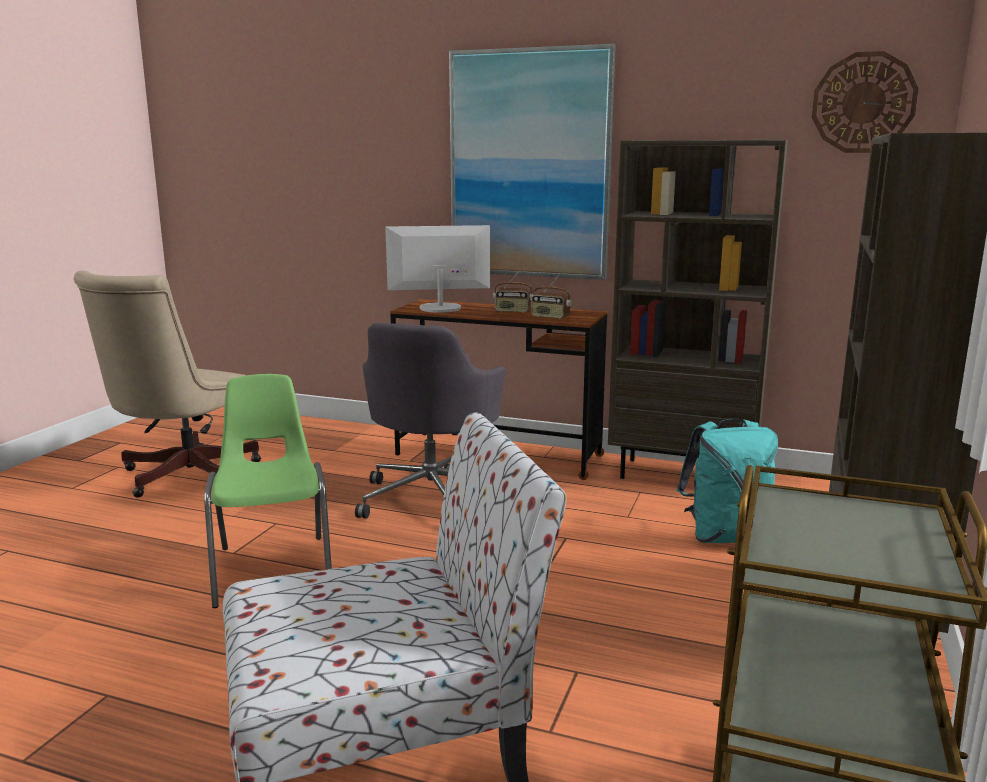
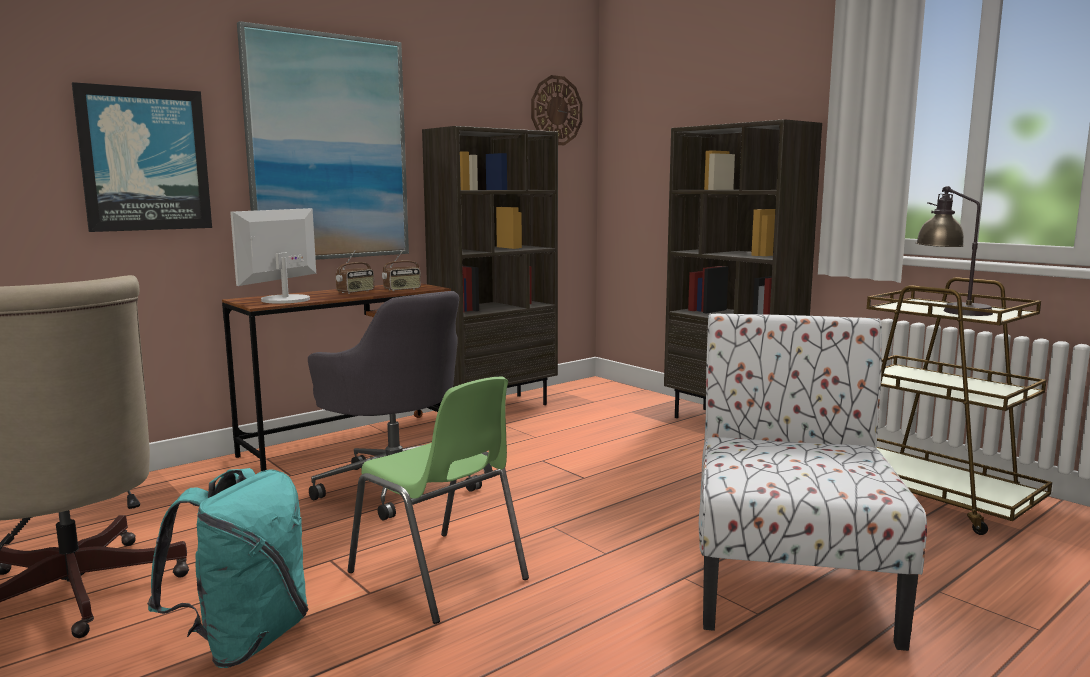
camera: 60 degrees left, 5 degrees down
green chair [204,374,332,608] -> green chair turned 150 degrees counterclockwise [348,377,529,624]
turquoise backpack [676,418,778,543] -> turquoise backpack moved to [147,468,308,668]
none -> picture [72,82,212,232]
none -> table lamp [916,186,993,316]

